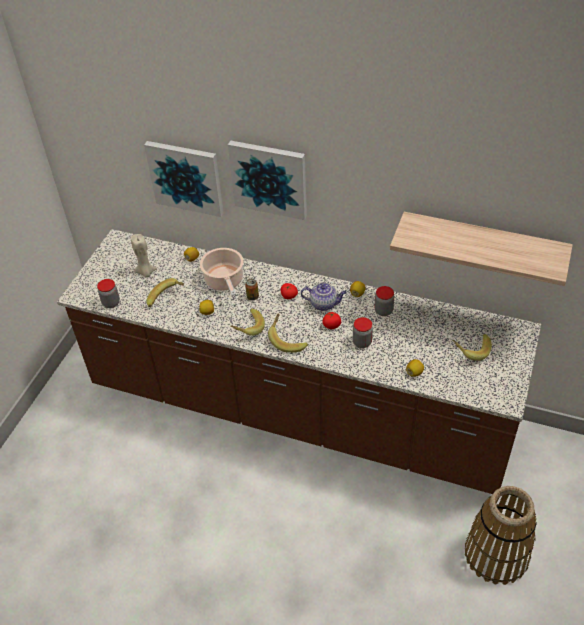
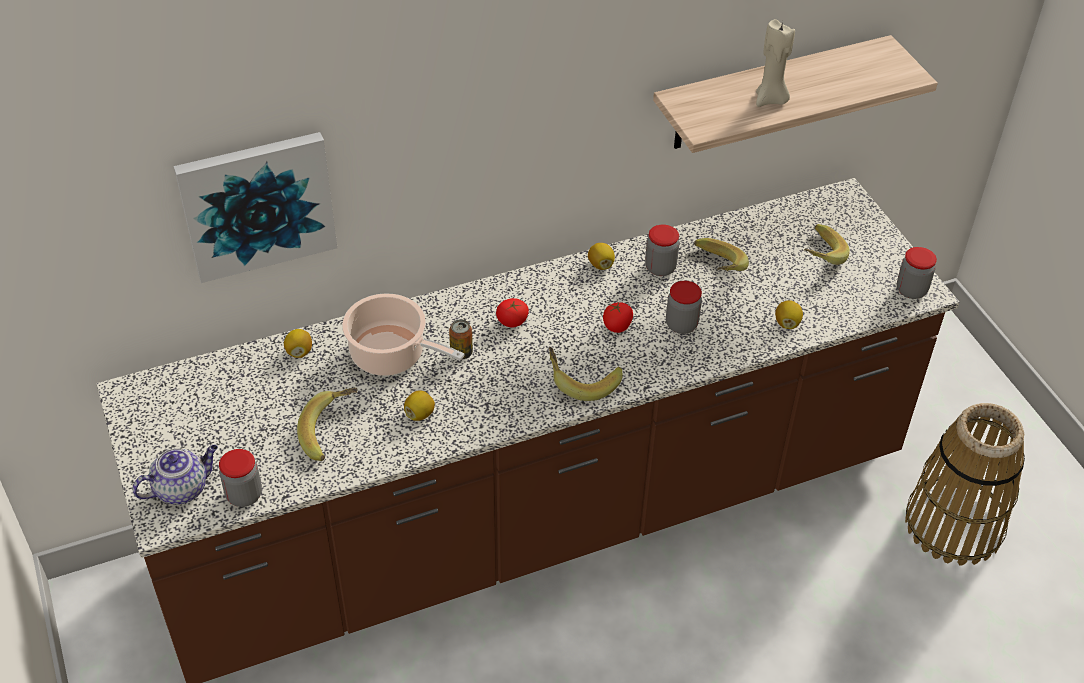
camera: 45 degrees left, 0 degrees up
beige candle [131,234,157,277] -> beige candle moved to [756,19,795,107]
picture [228,141,307,220] -> none
banana [231,309,265,336] -> banana moved to [694,238,749,271]
teapot [301,282,347,311] -> teapot moved to [133,445,218,504]
none -> jar [897,247,937,299]

